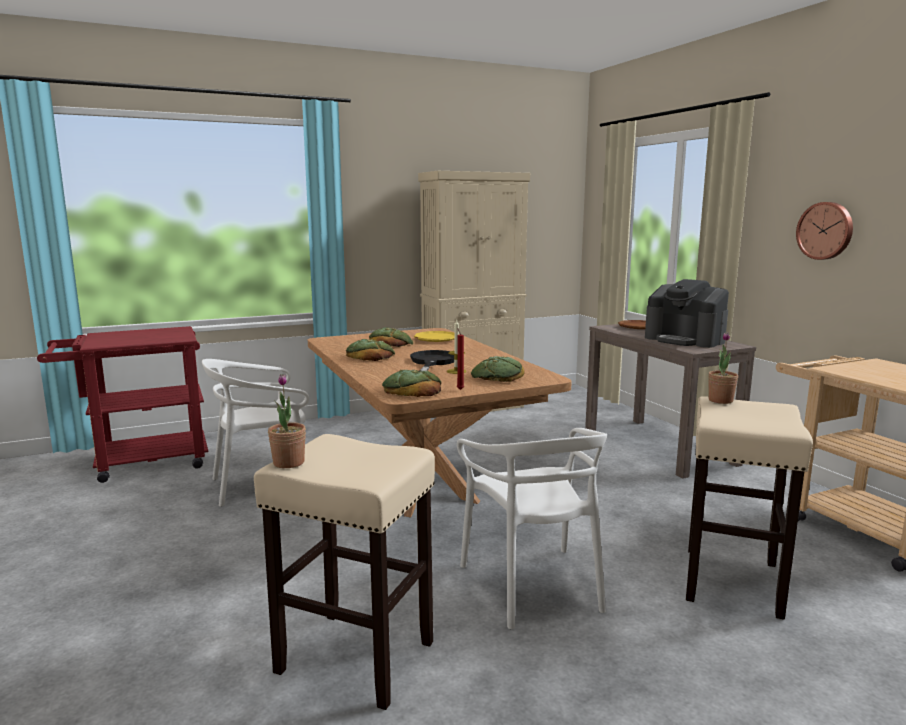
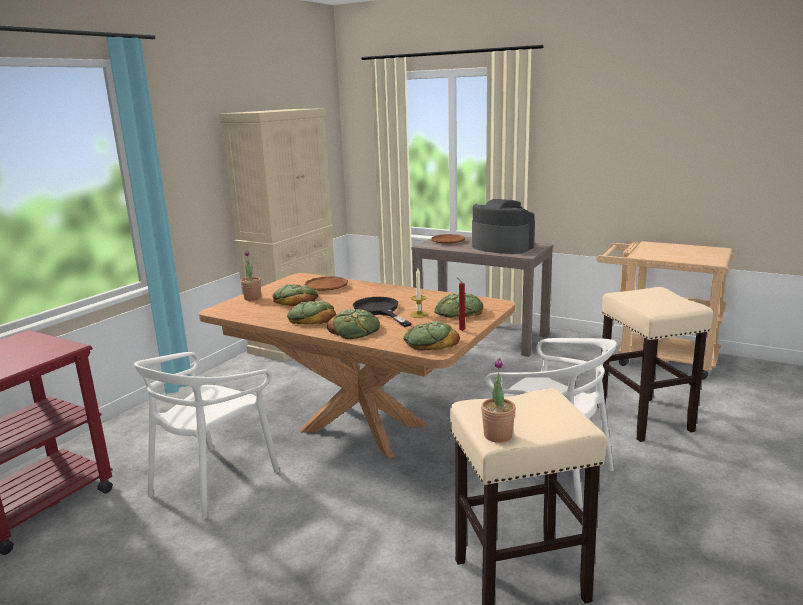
camera: 35 degrees left, 5 degrees up
yellow plate [414,331,455,342] -> brown plate [304,276,348,291]
coffee machine [645,279,729,348] -> coffee machine turned 150 degrees counterclockwise [472,199,535,254]
potted plant [708,332,738,404] -> potted plant moved to [241,250,261,301]
wall clock [796,202,853,260] -> none
none -> bread [327,309,380,339]

